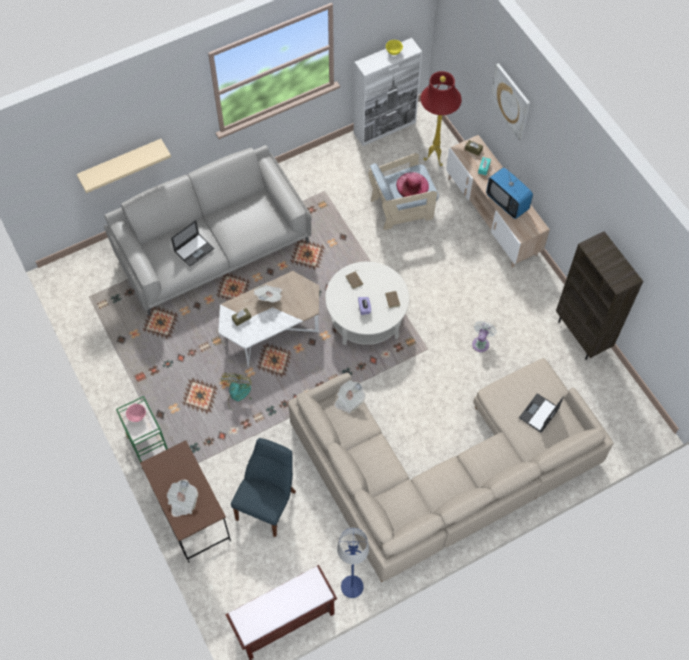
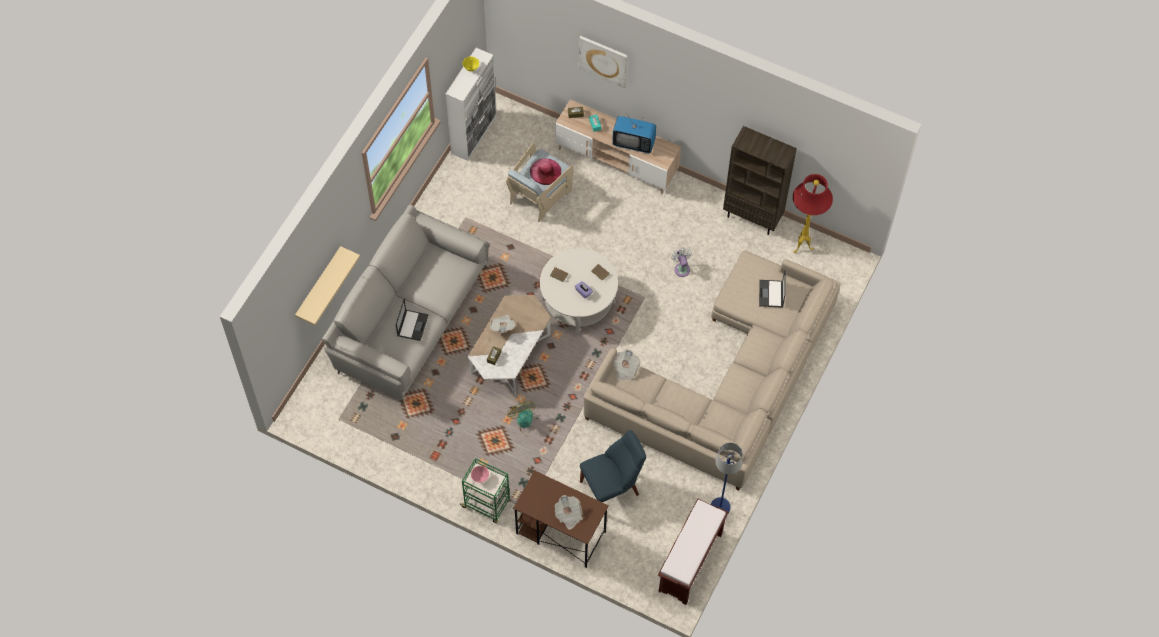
camera: 35 degrees left, 0 degrees up
blue chair [231,438,296,537] -> blue chair turned 75 degrees clockwise [580,430,646,503]
red floor lamp [421,71,462,166] -> red floor lamp moved to [793,174,833,253]

